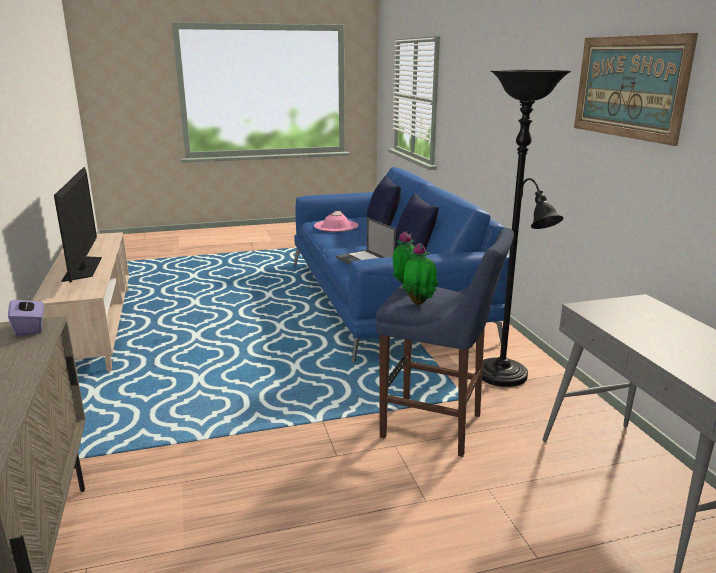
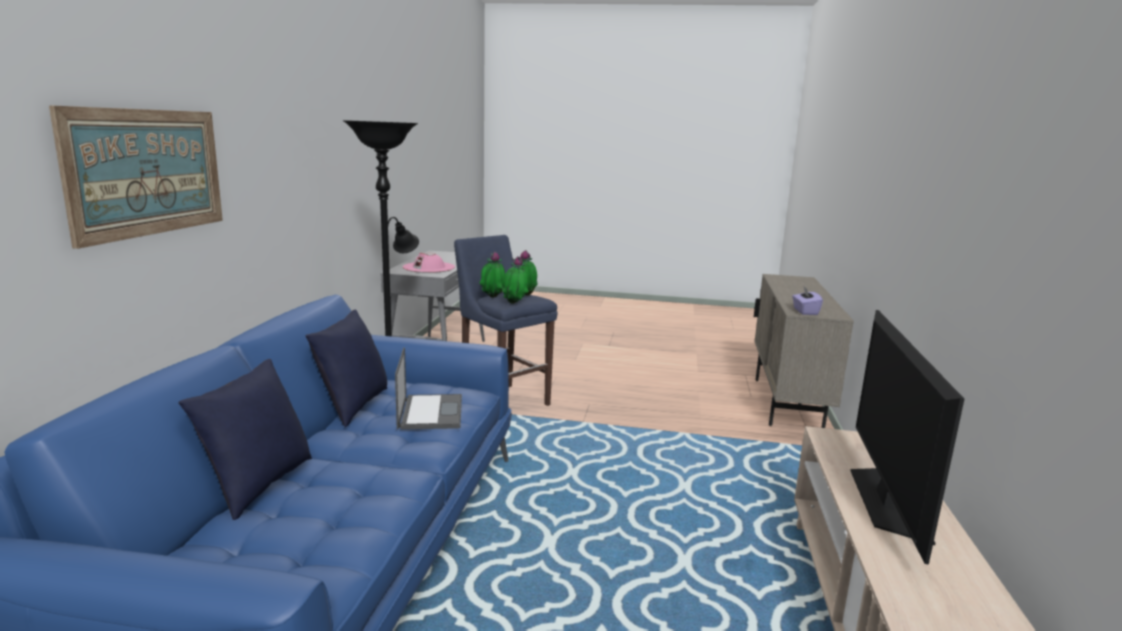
camera: 155 degrees left, 5 degrees down
pink hat [314,211,359,232] -> pink hat moved to [403,252,455,273]
picture [574,33,698,146] -> picture moved to [49,105,223,249]
none -> potted plant [479,252,505,298]

